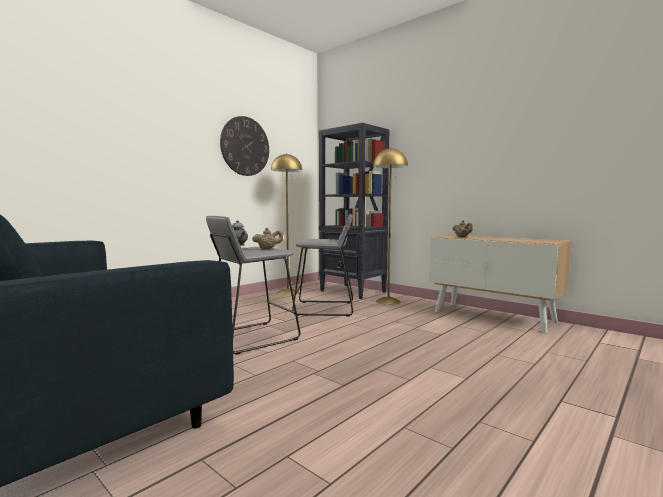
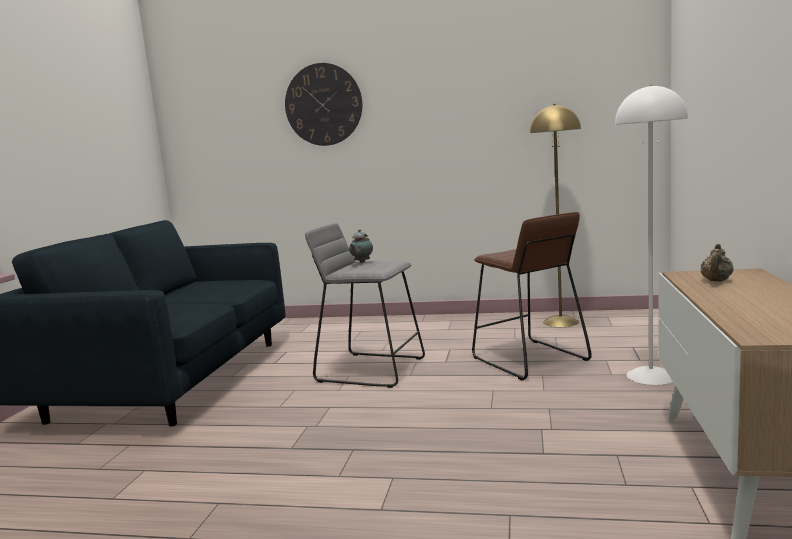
camera: 60 degrees right, 5 degrees up
wall clock [220,116,269,176] -> wall clock moved to [285,63,362,146]
beige teapot [252,228,283,249] -> none
grey stool [292,214,353,317] -> brown stool [472,212,592,380]
black bookcase [318,123,390,299] -> none
yellow floor lamp [373,148,408,305] -> white floor lamp [615,84,688,385]

